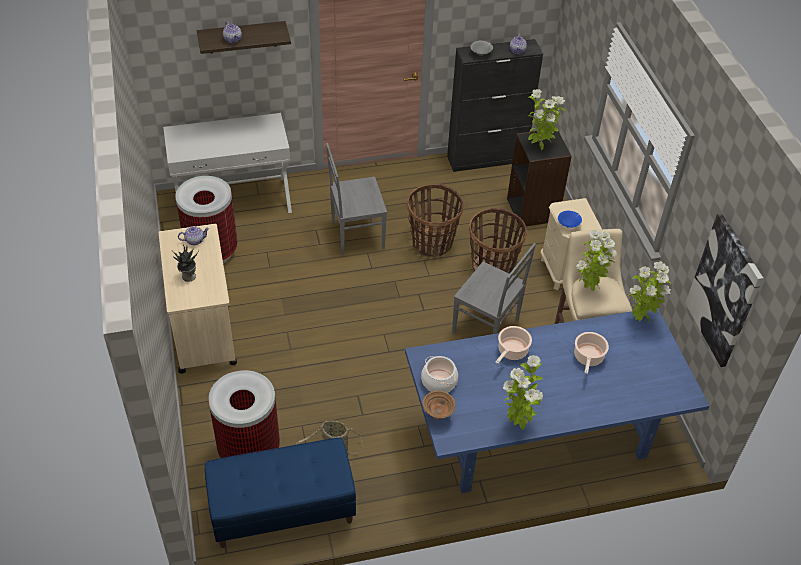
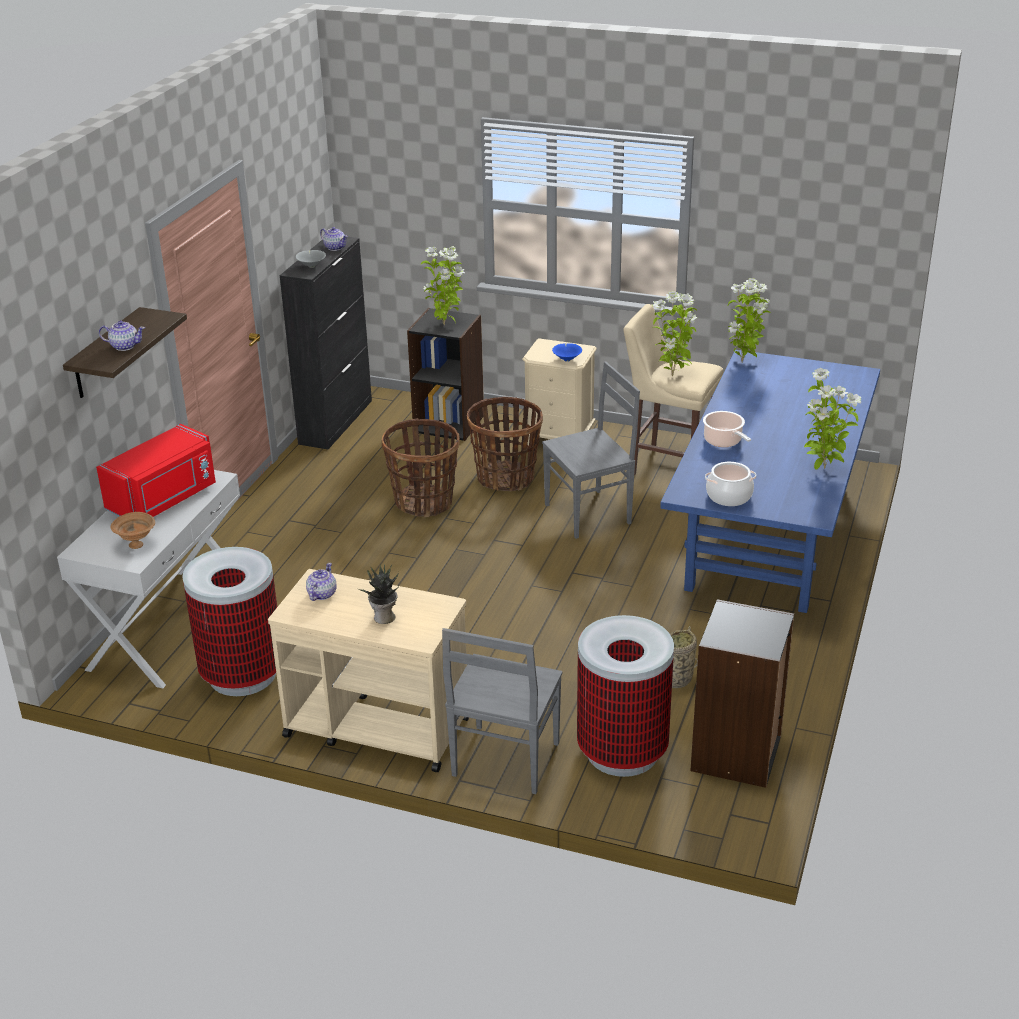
camera: 55 degrees left, 15 degrees down
blue bench [205,438,356,548] -> black bookcase [690,599,794,788]
grey chair [326,143,387,256] -> grey chair moved to [442,628,562,794]
brown bowl [423,391,456,420] -> brown bowl moved to [110,512,155,549]
cooking pot [574,332,609,374] -> none
picture [685,213,763,367] -> none
none -> red microwave [96,424,216,517]

